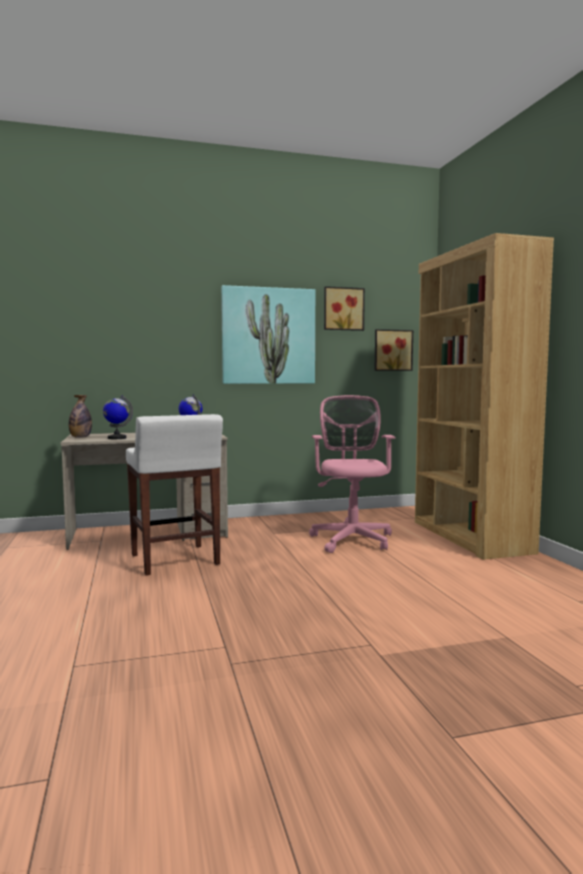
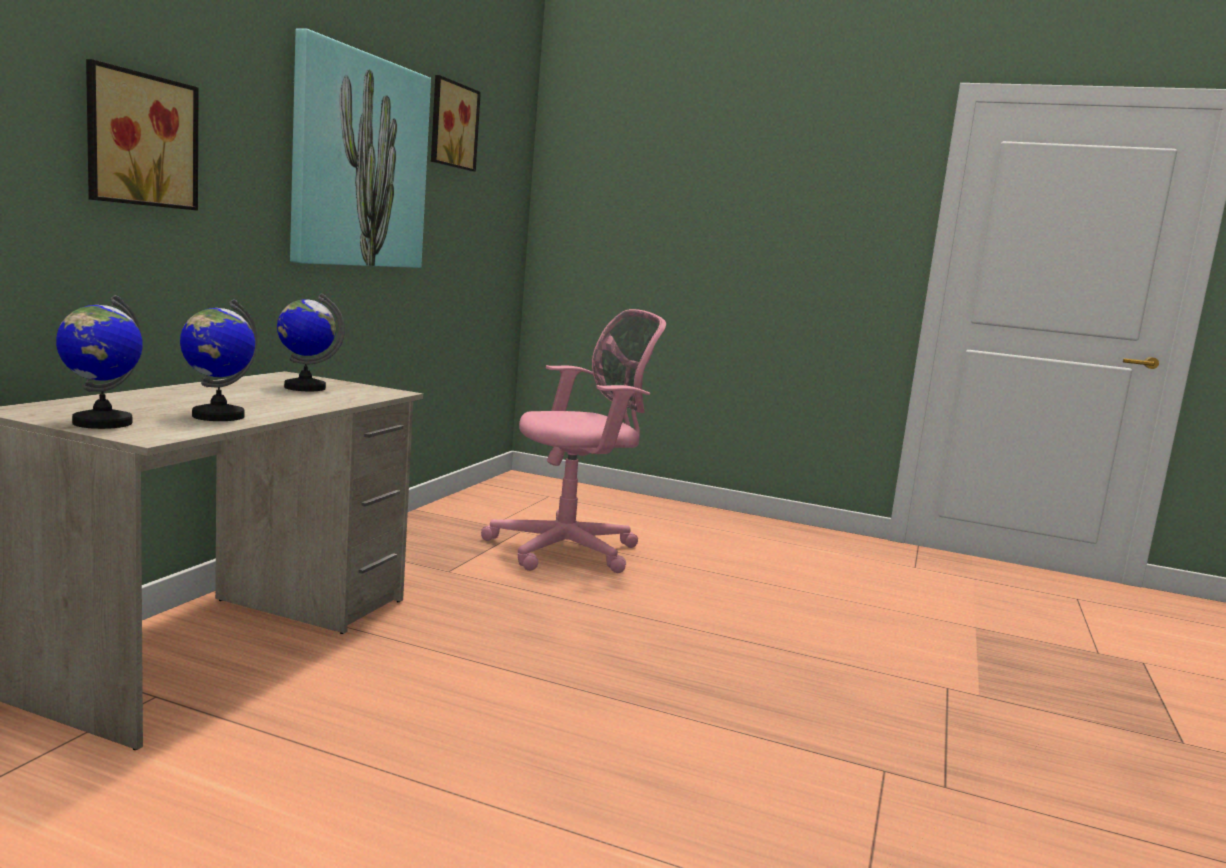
camera: 55 degrees left, 5 degrees up
bottle [69,395,92,438] -> globe [56,295,143,429]
white stool [126,414,223,576] -> none
pink office chair [309,395,396,553] -> pink office chair turned 120 degrees clockwise [481,309,666,573]
picture [374,329,413,371] -> picture moved to [86,59,199,211]
brown bookcase [415,233,554,560] -> none

